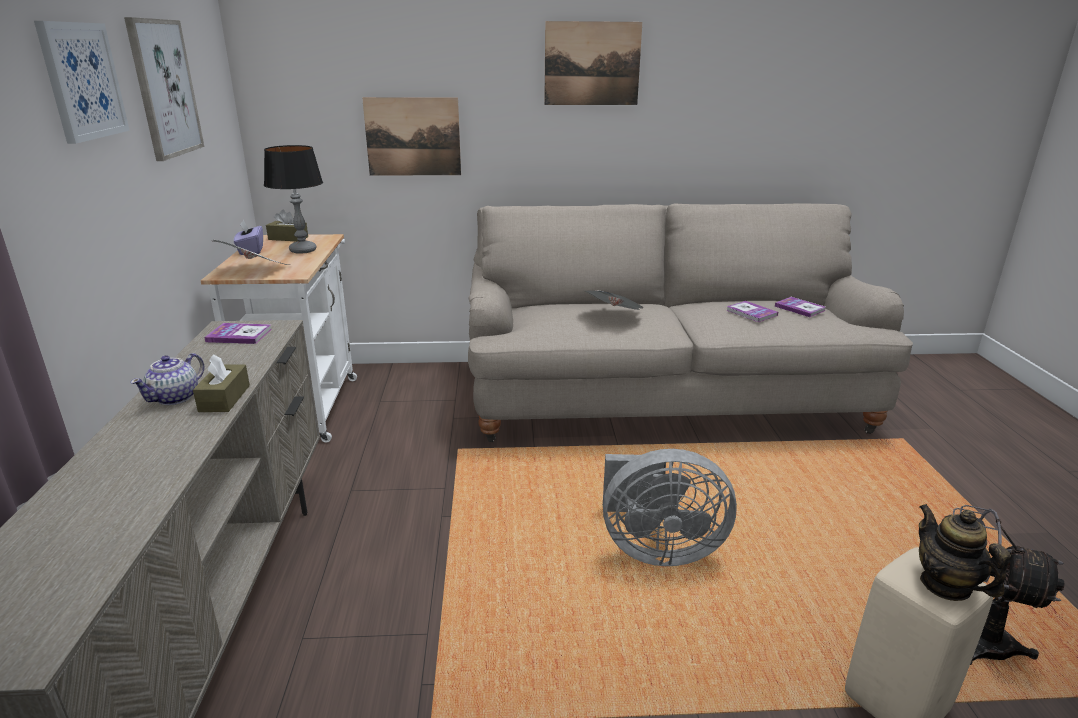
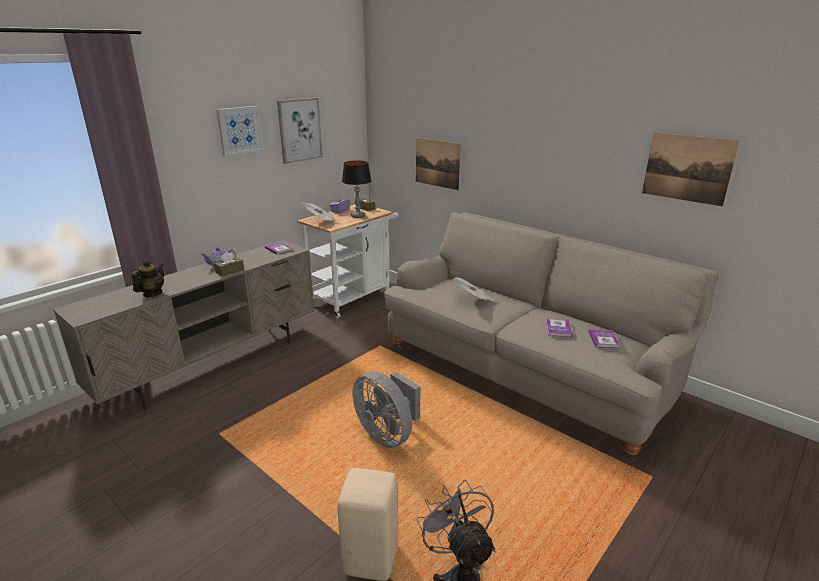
camera: 45 degrees right, 0 degrees up
picture [544,21,642,105] -> picture moved to [642,132,740,207]
teapot [919,504,1011,601] -> teapot moved to [131,260,164,297]

